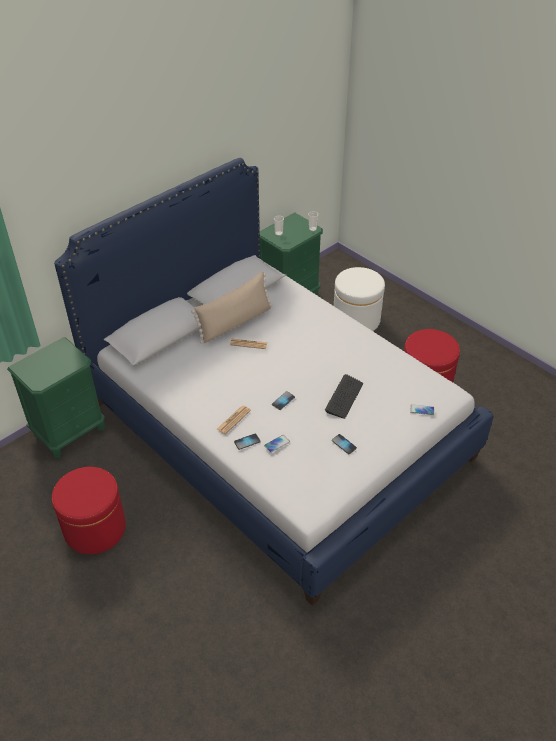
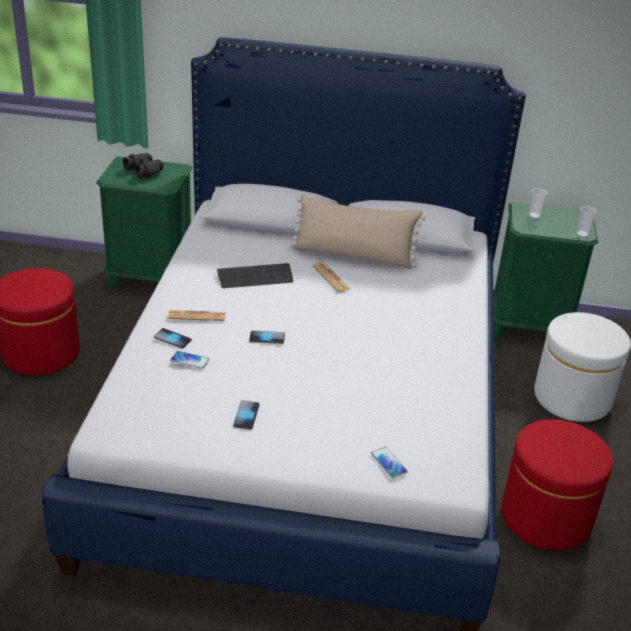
camera: 50 degrees right, 10 degrees down
keyboard [325,374,363,419] -> keyboard moved to [217,263,293,288]
none -> black binoculars [123,153,164,179]

